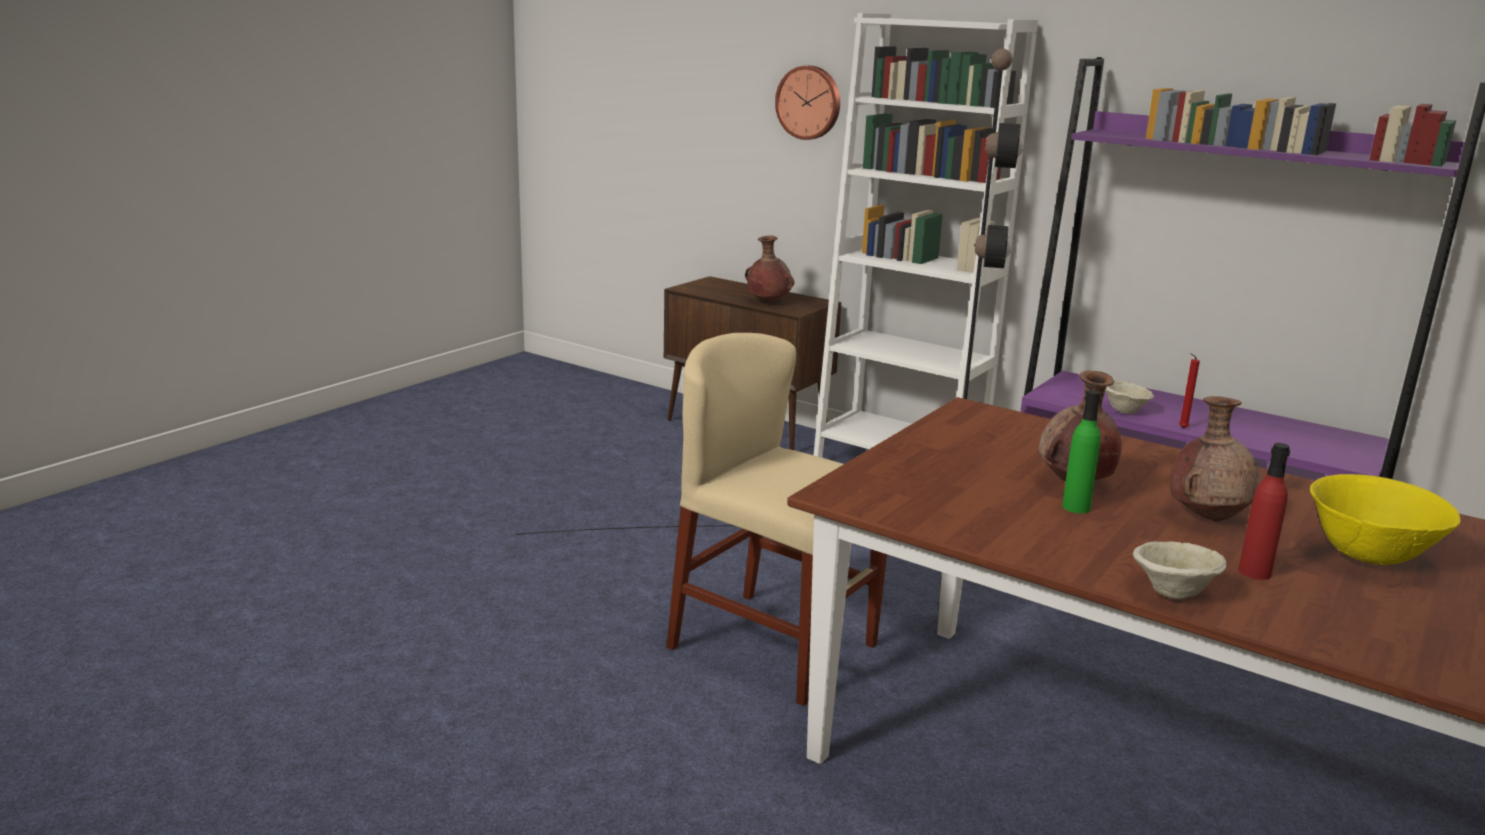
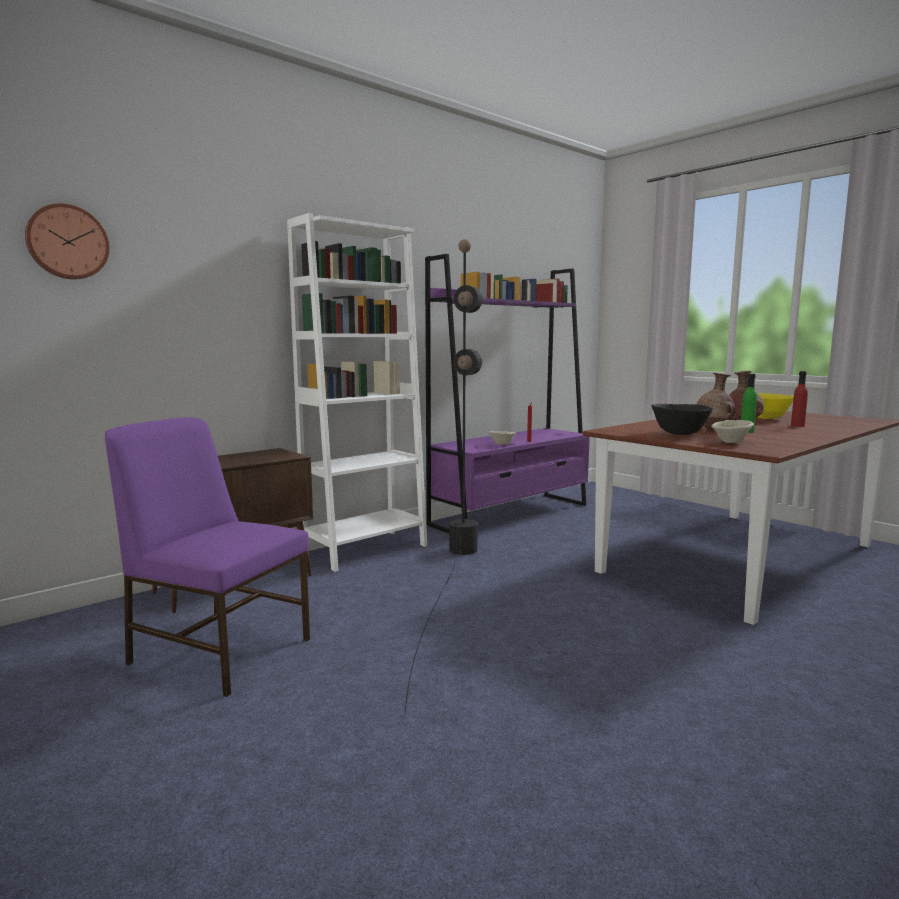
camera: 75 degrees left, 10 degrees down
beige chair [666,333,887,706] -> none
brown vase [745,236,795,302] -> none
wall clock [775,66,840,140] -> wall clock moved to [25,203,109,279]
beige bowl [1133,541,1227,599] -> beige bowl moved to [711,420,754,443]
none -> purple chair [105,417,310,697]
none -> black bowl [651,404,713,435]

